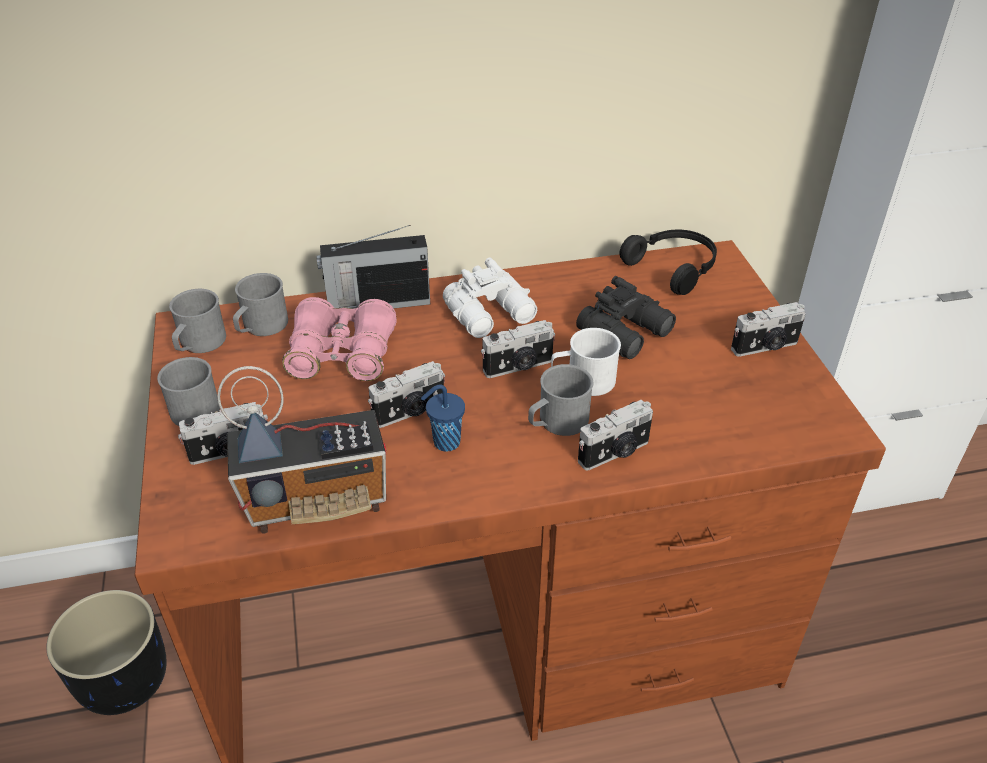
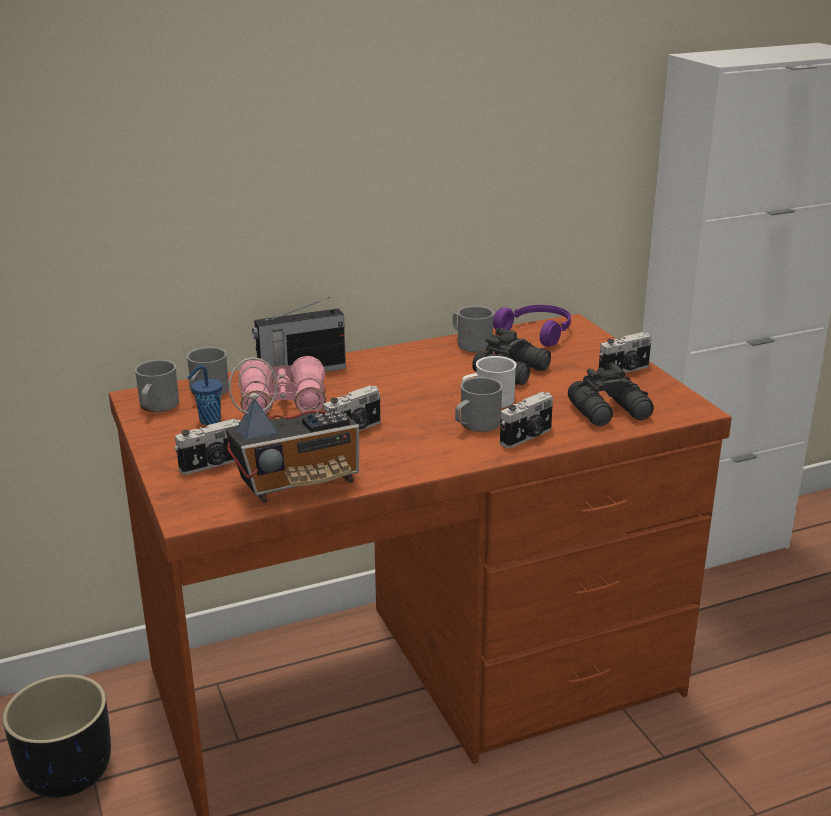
camera: 10 degrees left, 15 degrees down
grey mug [157,357,220,426] -> grey mug moved to [453,306,494,352]
blue cup [421,384,465,452] -> blue cup moved to [187,365,222,425]
white binoculars [443,258,537,338] -> none
camera [481,320,556,378] -> none
black headphones [619,230,717,295] -> purple headphones [493,305,571,347]
none -> black binoculars [568,362,654,426]

